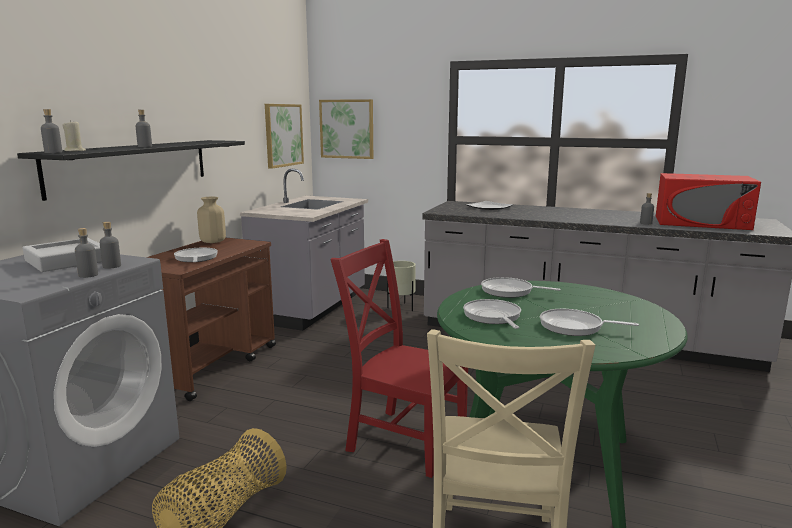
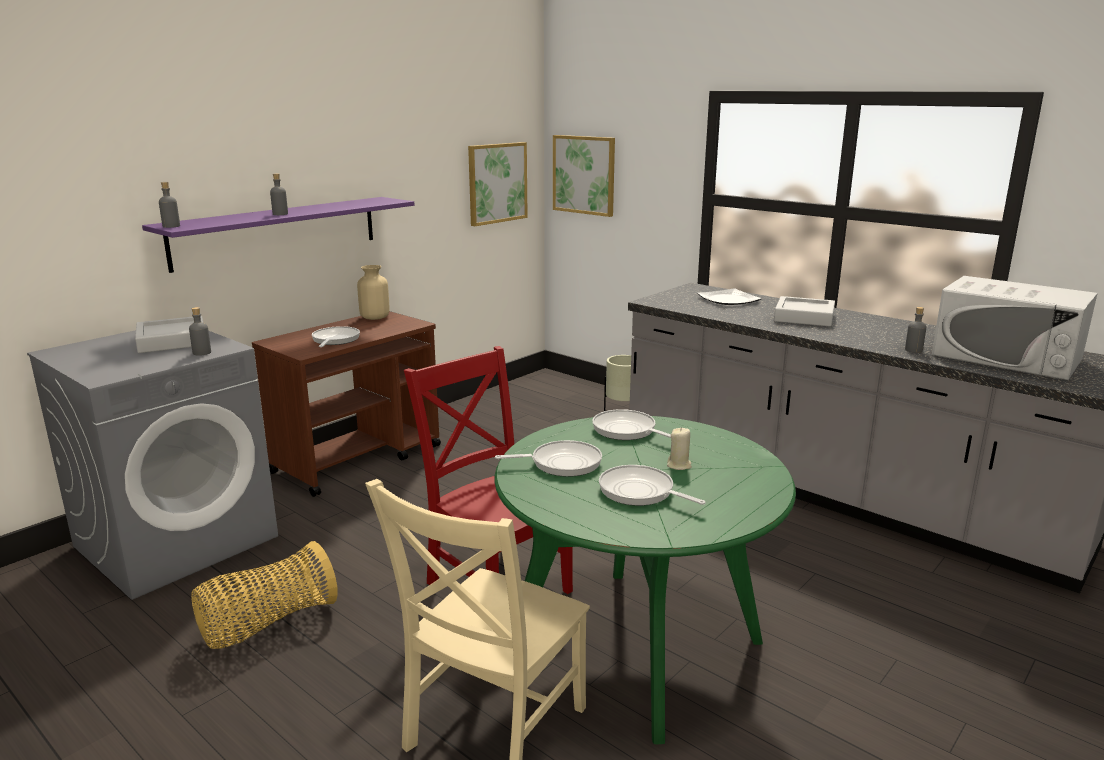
camera: 20 degrees right, 5 degrees up
black shelf [17,140,245,201] -> purple shelf [142,197,414,273]
beige candle [62,120,86,151] -> beige candle moved to [667,427,692,470]
grey bottle [75,228,98,278] -> none
grey counter [240,169,368,331] -> none
frying pan [463,299,521,329] -> frying pan turned 75 degrees clockwise [495,440,602,477]
red microwave [656,173,761,230] -> white microwave [932,276,1098,380]
none -> grey tray [774,296,835,326]

